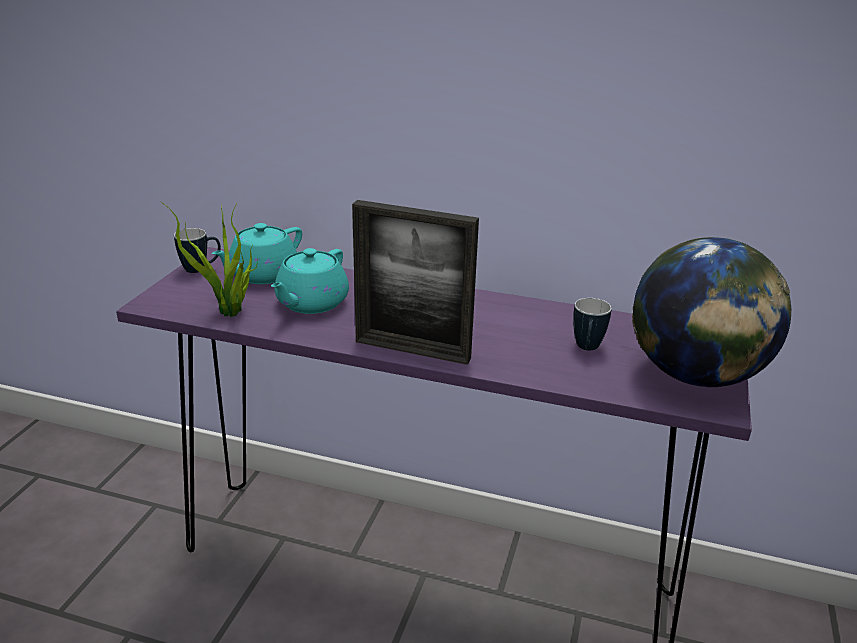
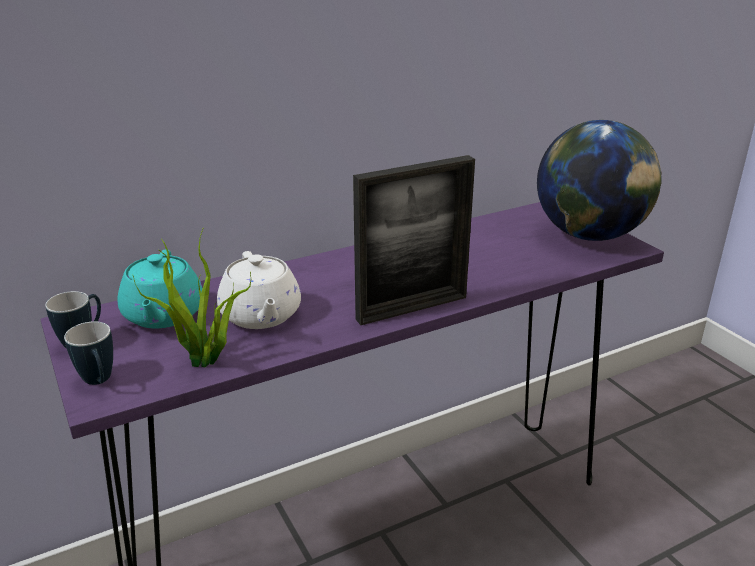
camera: 45 degrees left, 0 degrees up
turquoise teapot [271,248,349,314] -> white teapot [217,251,301,329]
mug [573,298,612,350] -> mug moved to [64,321,113,385]

